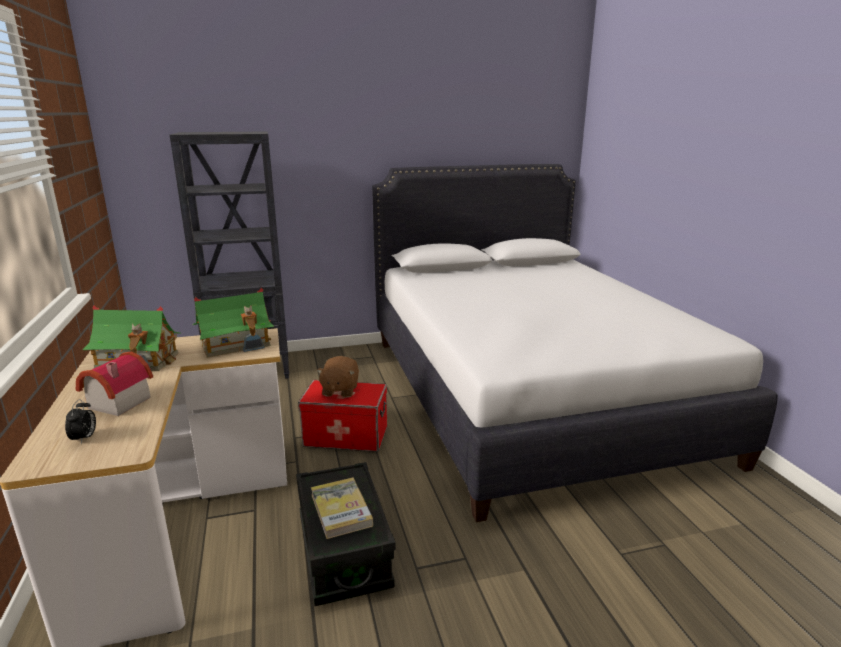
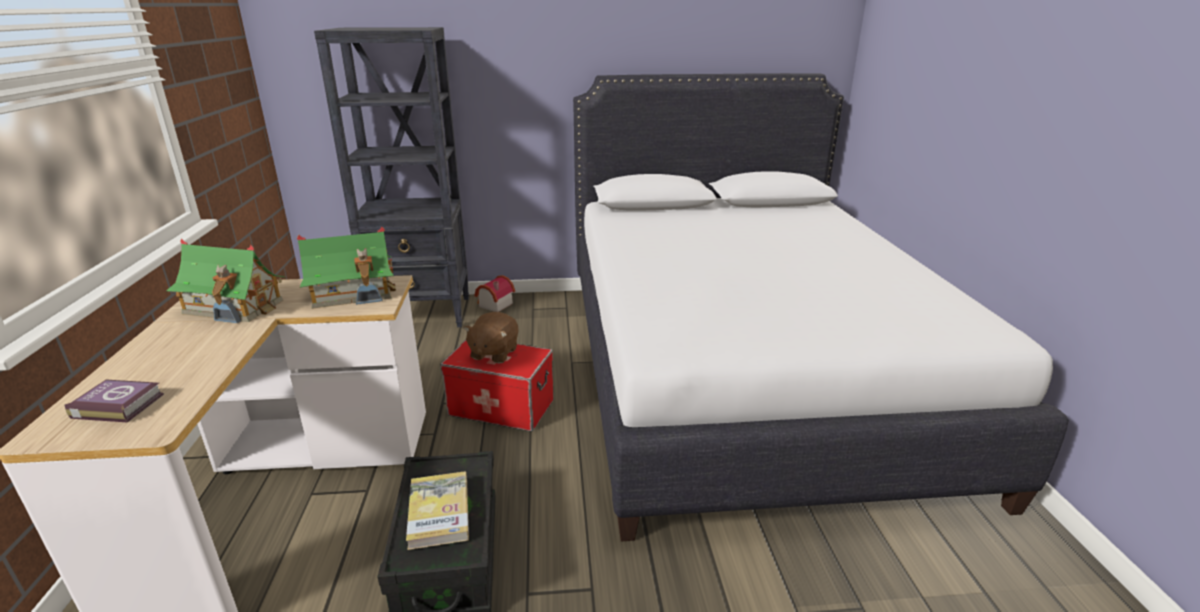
camera: 10 degrees right, 5 degrees up
alarm clock [65,399,96,444] -> book [65,380,164,423]
toy house [76,351,153,416] -> toy house moved to [475,275,515,312]

